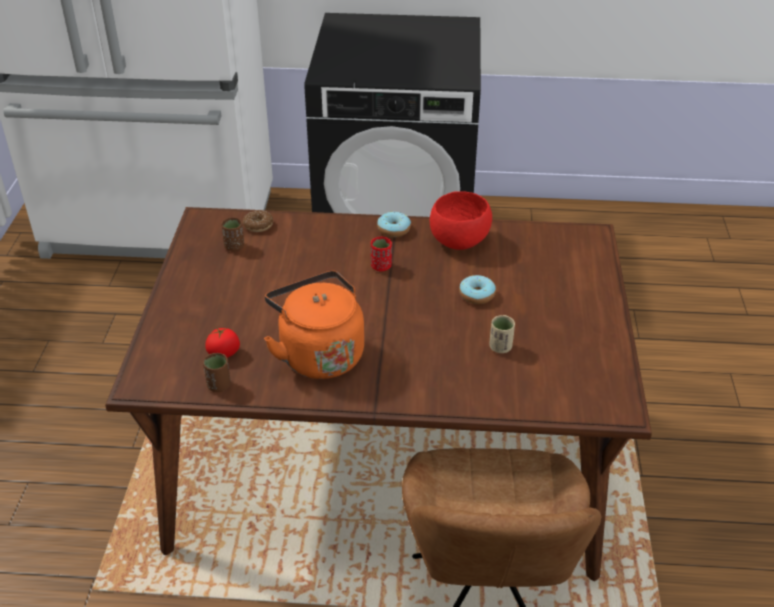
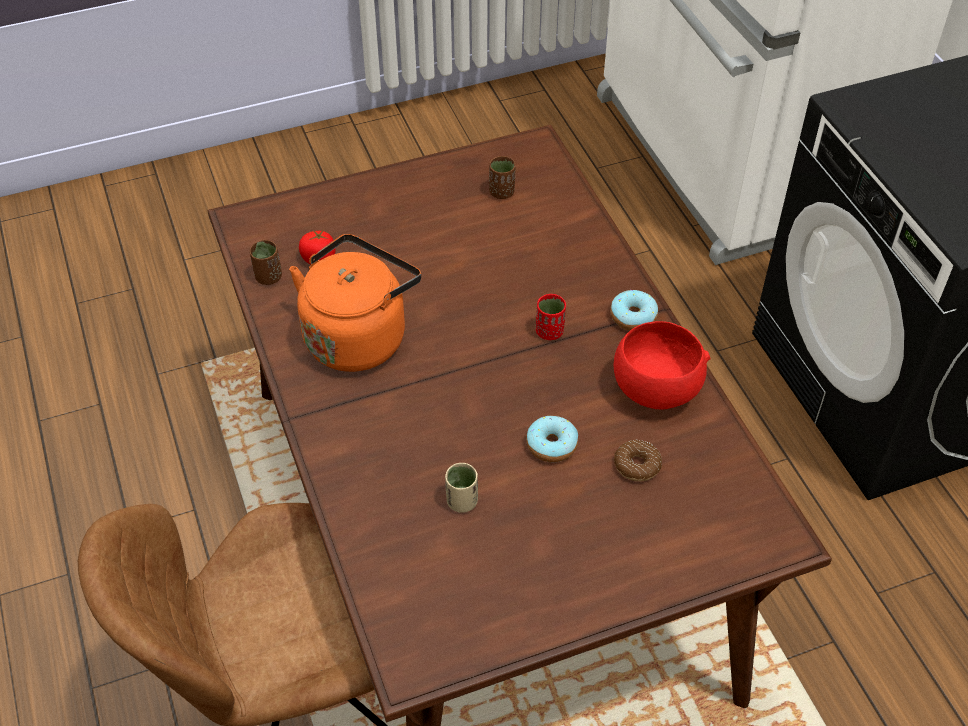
camera: 65 degrees right, 10 degrees up
donut [243,210,273,232] -> donut moved to [614,440,662,481]

